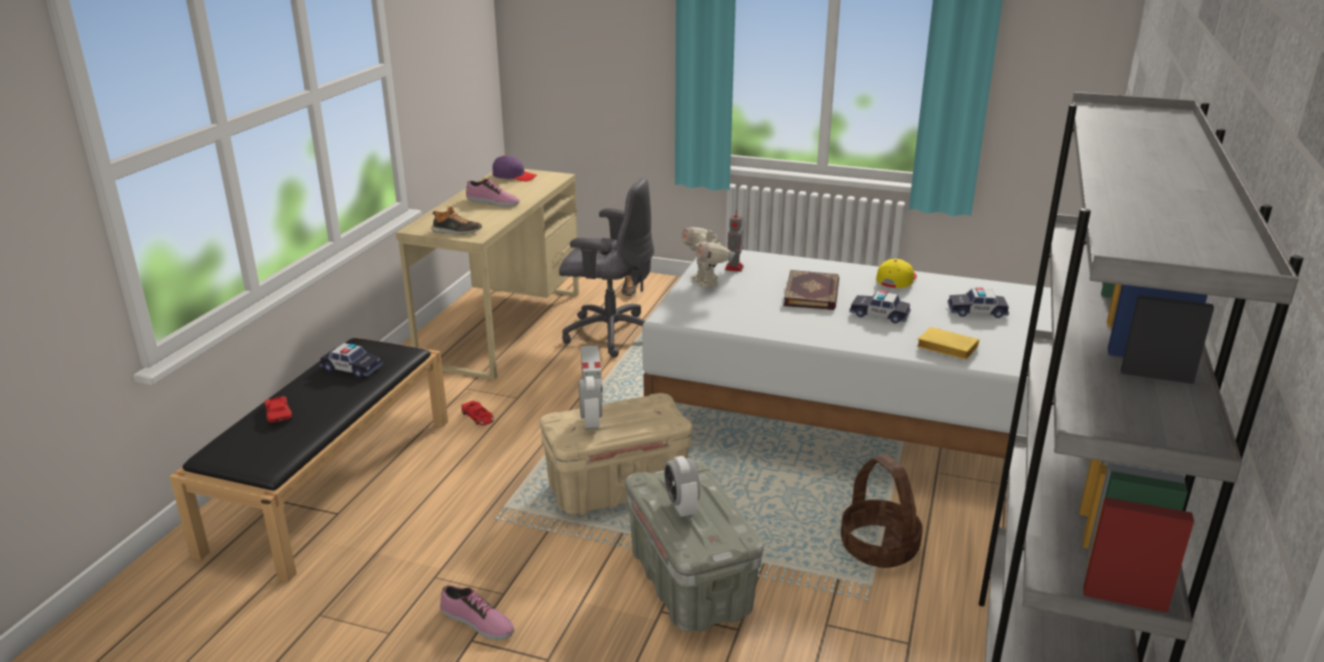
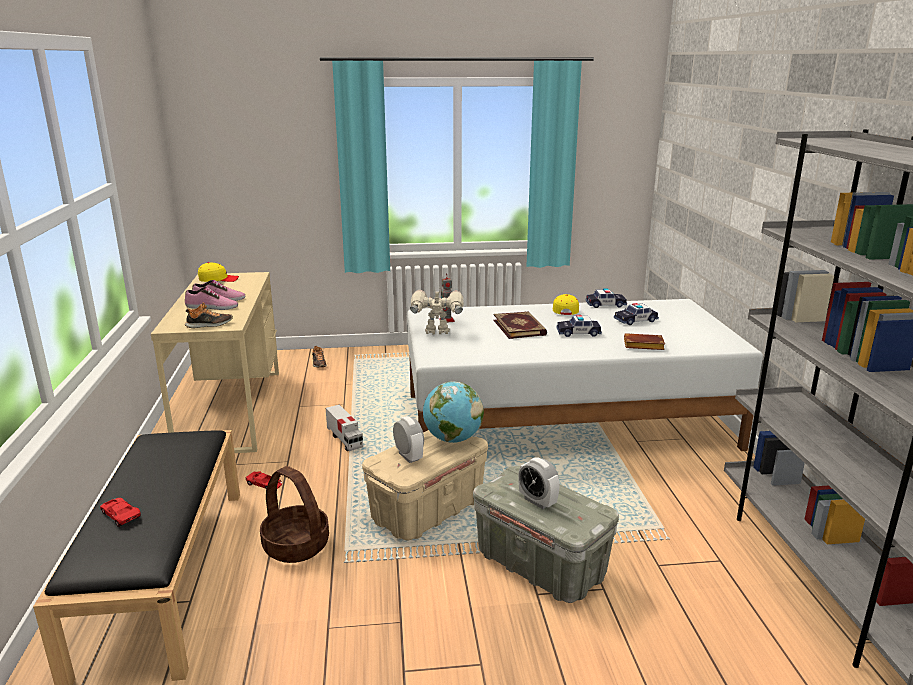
camera: 25 degrees left, 5 degrees down
toy car [320,343,383,378] -> toy car moved to [586,288,627,308]
shoe [440,585,514,640] -> shoe moved to [185,287,238,310]
purple cap [493,155,537,181] -> yellow cap [198,262,239,282]
grey office chair [559,177,654,358] -> none
toy robot [681,224,735,288] -> toy robot turned 135 degrees clockwise [410,287,464,335]
basket [841,455,923,568] -> basket moved to [260,466,329,563]
yellow book [916,327,979,360] -> brown book [624,333,665,350]
none -> globe [423,381,484,443]

